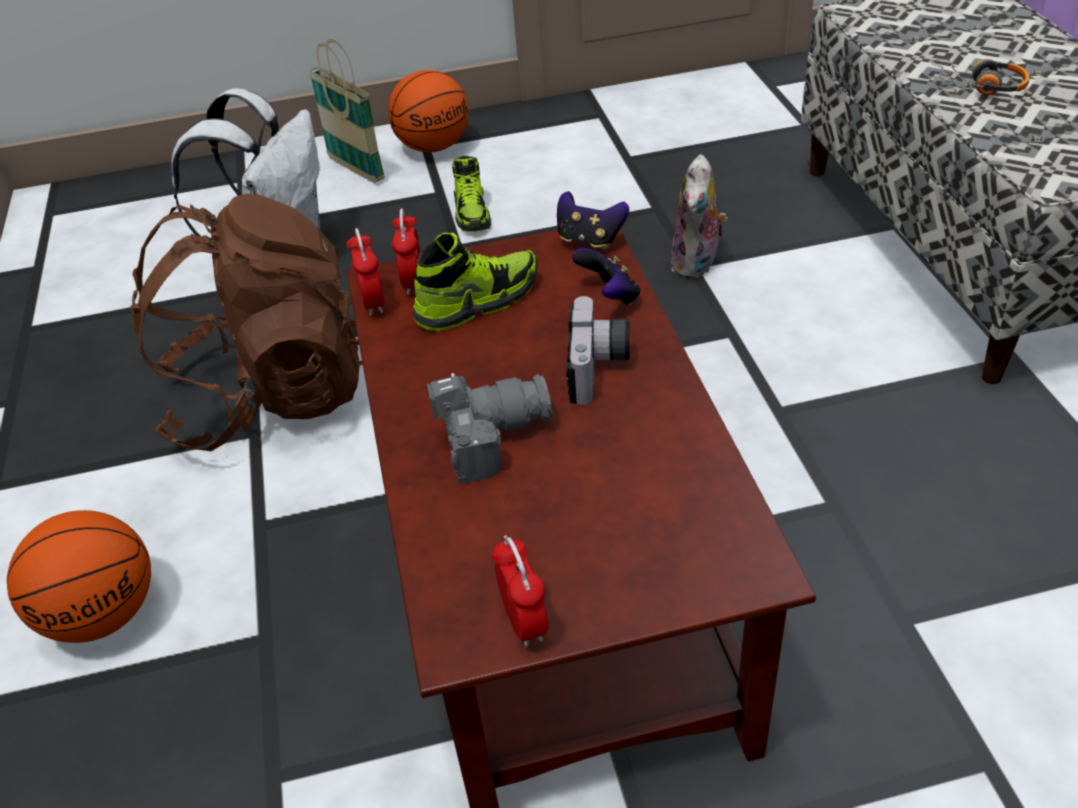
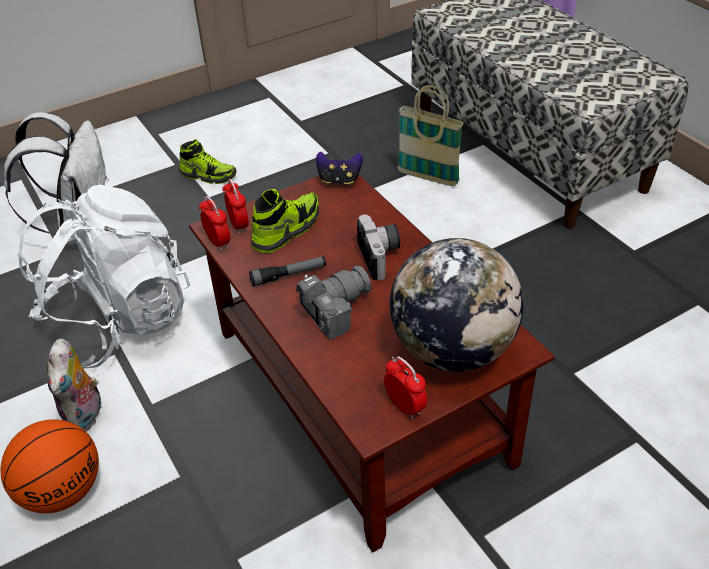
camera: 20 degrees left, 0 degrees up
brown backpack [131,194,363,451] -> white backpack [18,185,190,369]
basket [309,39,385,183] -> basket moved to [397,85,464,186]
basketball [388,70,469,152] -> none
shoe [452,156,491,232] -> shoe turned 45 degrees counterclockwise [179,139,237,184]
game controller [572,248,641,305] -> none
plush toy [671,154,727,279] -> plush toy moved to [47,339,101,432]
headphones [930,59,1029,95] -> none
none -> flashlight [249,256,326,286]
none -> globe [390,238,523,371]

